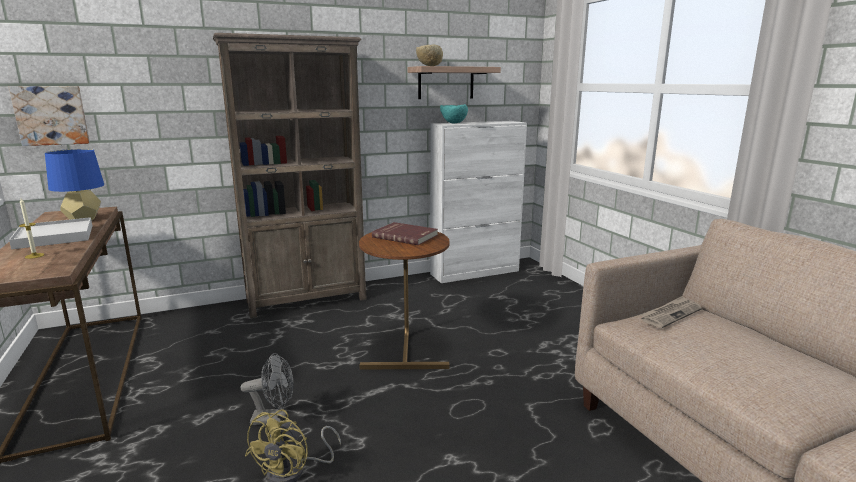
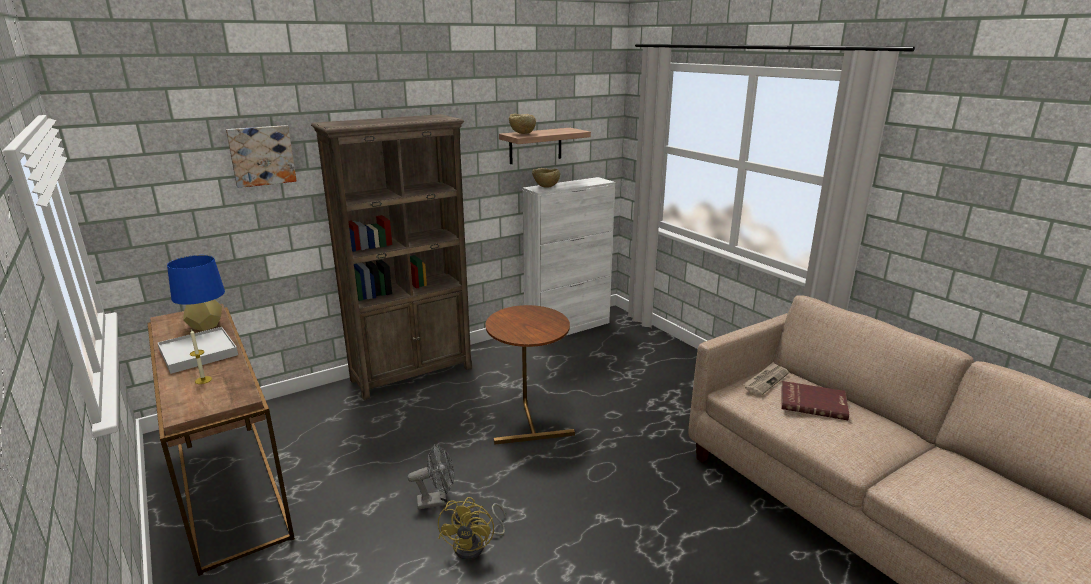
camera: 10 degrees left, 5 degrees up
picture [9,86,90,146] -> picture moved to [226,125,297,188]
red book [372,222,438,245] -> red book moved to [781,381,849,420]
turquoise bowl [440,104,468,123] -> beige bowl [532,168,560,187]

